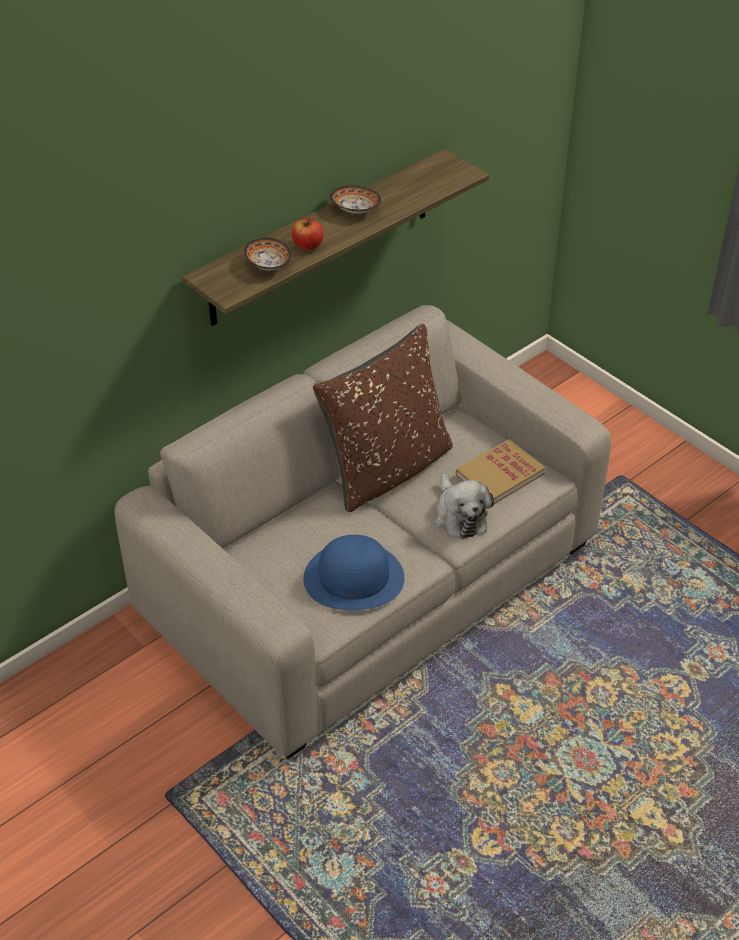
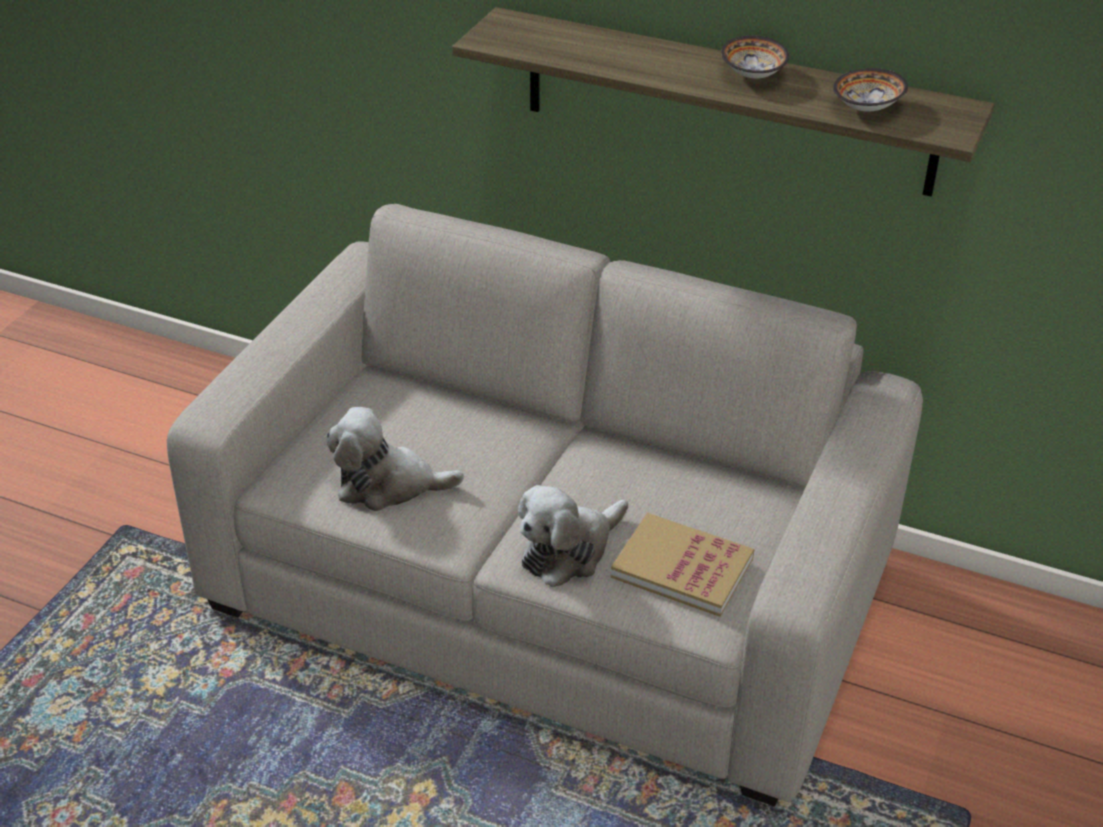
camera: 65 degrees right, 5 degrees down
bowl [244,237,291,271] -> bowl moved to [833,68,908,111]
apple [291,218,324,250] -> none
blue hat [303,535,405,610] -> plush toy [326,407,464,511]
brown pillow [313,324,453,512] -> none

